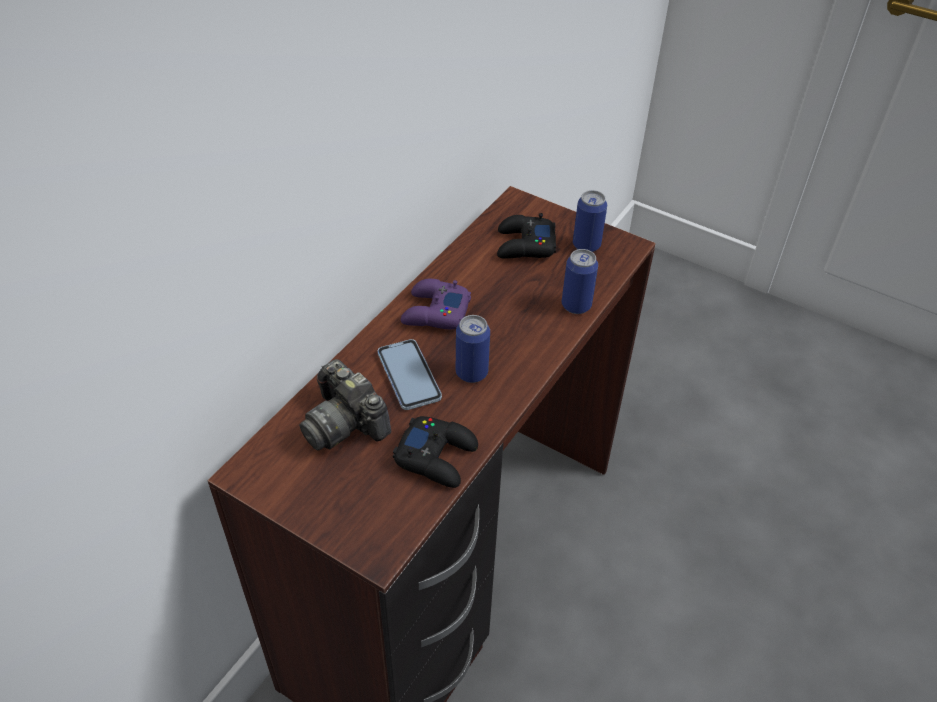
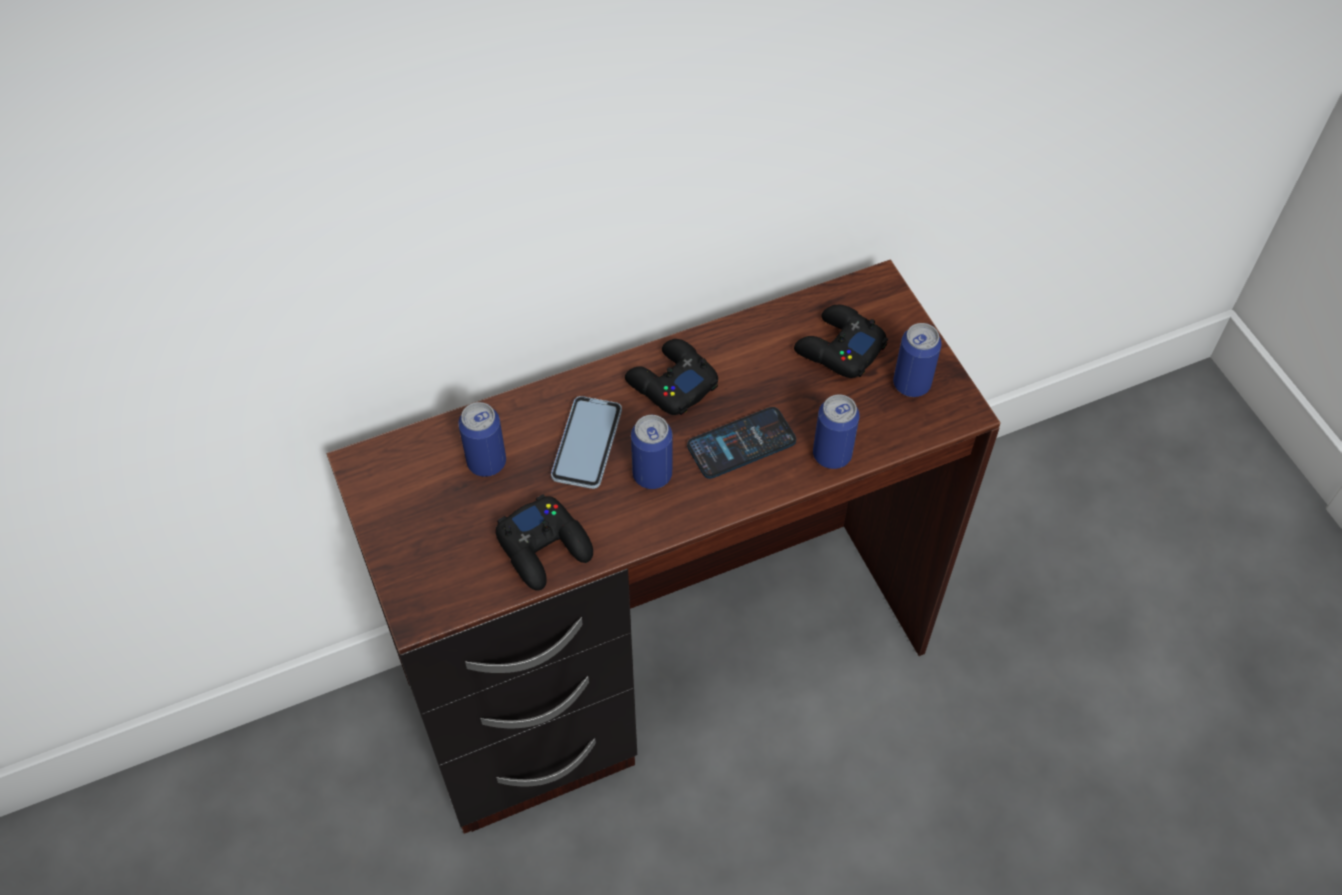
camera: 35 degrees right, 10 degrees up
camera [299,359,391,451] -> can [458,402,506,477]
purple game controller [401,278,471,330] -> black game controller [625,339,718,415]
none -> phone [687,407,796,479]

